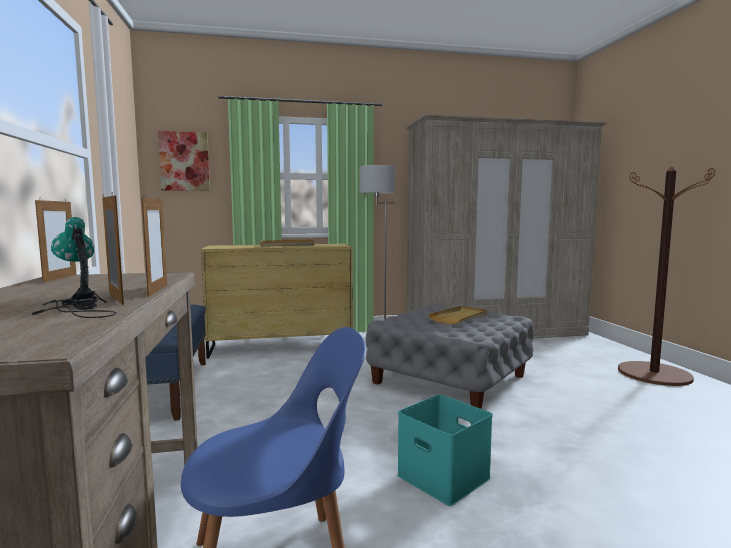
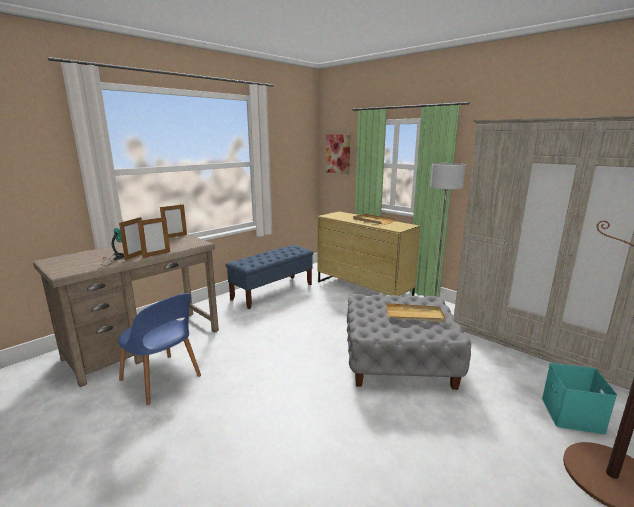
camera: 55 degrees right, 10 degrees up
turquoise storage box [397,394,493,506] -> turquoise storage box moved to [542,363,617,434]

